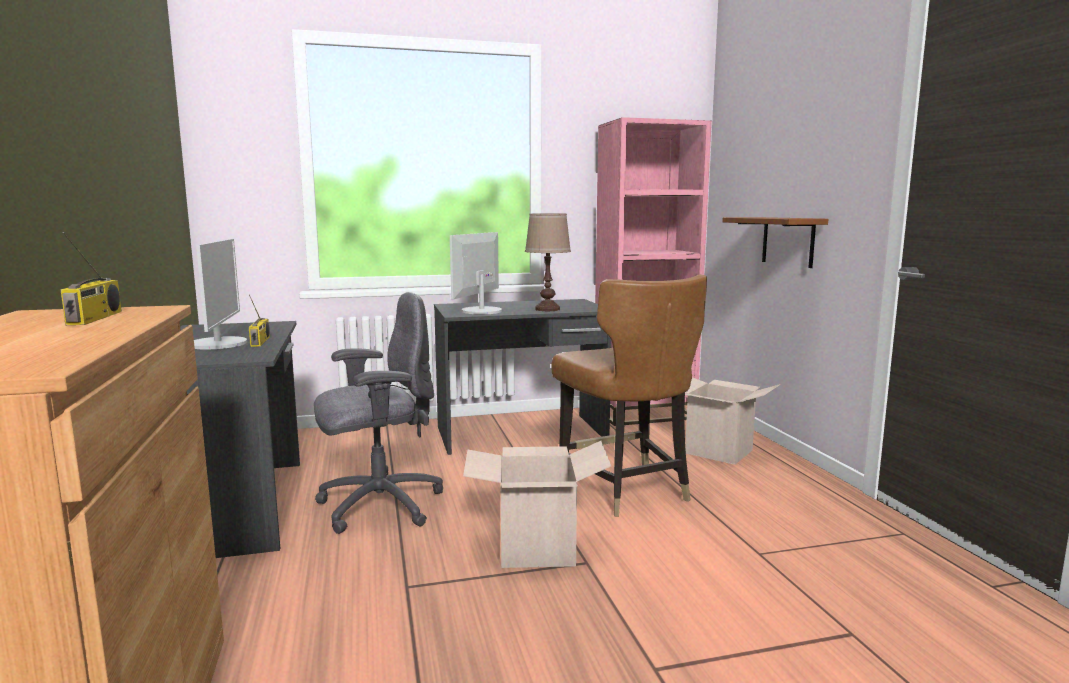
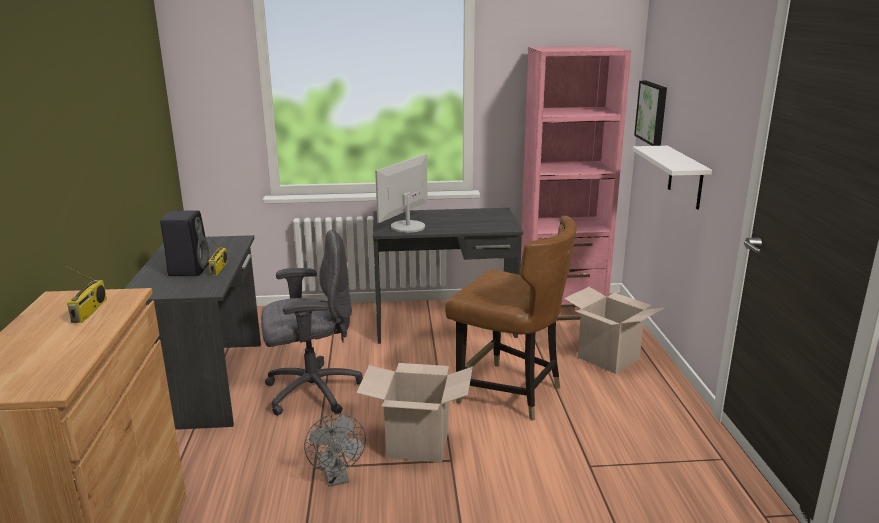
camera: 10 degrees right, 10 degrees up
monitor [194,239,247,349] -> black speaker [160,210,209,276]
brown table lamp [525,213,571,311] -> none
brown chair [551,275,707,517] -> brown chair turned 45 degrees counterclockwise [445,216,576,421]
brown shelf [722,217,828,268] -> white shelf [632,146,712,210]
none -> grey fan [304,414,366,487]
none -> picture [634,81,667,146]

